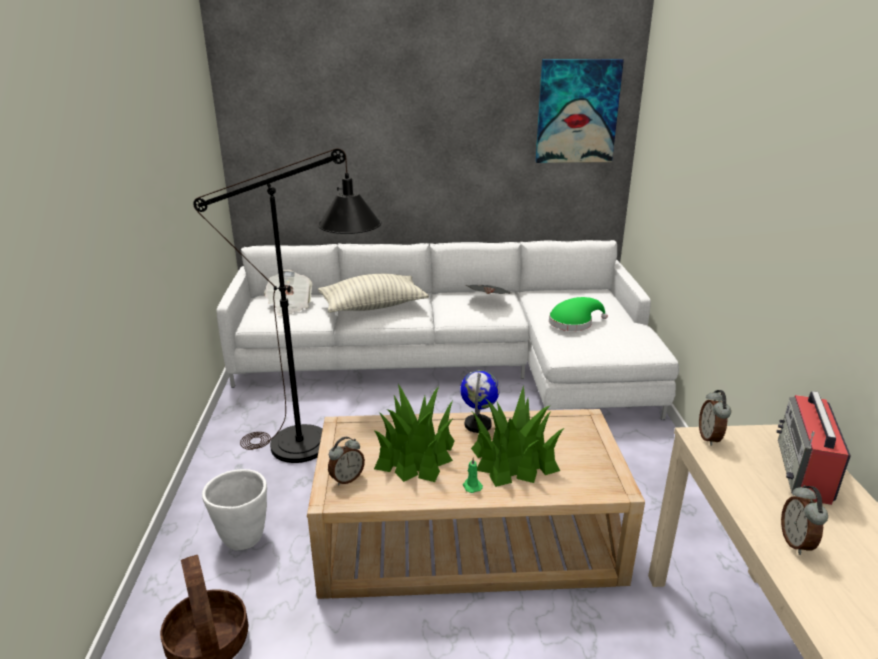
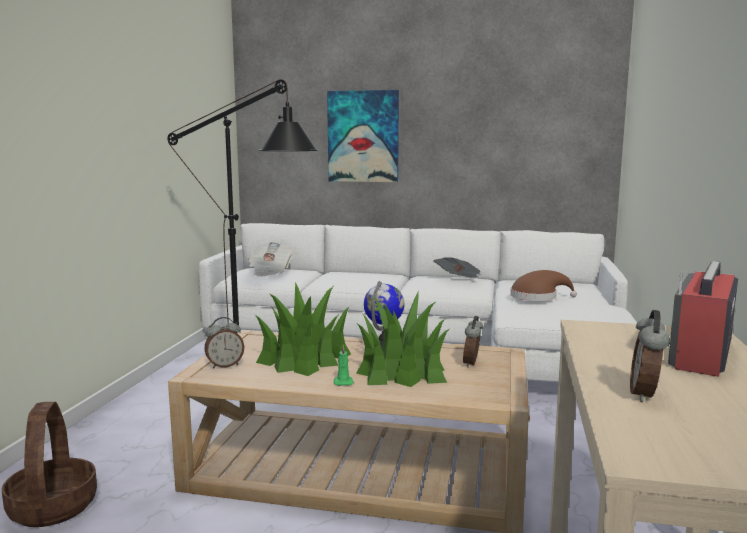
camera: 15 degrees right, 15 degrees down
white planter [202,469,267,550] -> none
pillow [318,274,429,313] -> none
picture [535,59,624,163] -> picture moved to [327,90,399,182]
green hat [549,297,608,331] -> brown hat [510,270,577,301]
alarm clock [699,390,731,446] -> alarm clock moved to [463,316,484,367]

